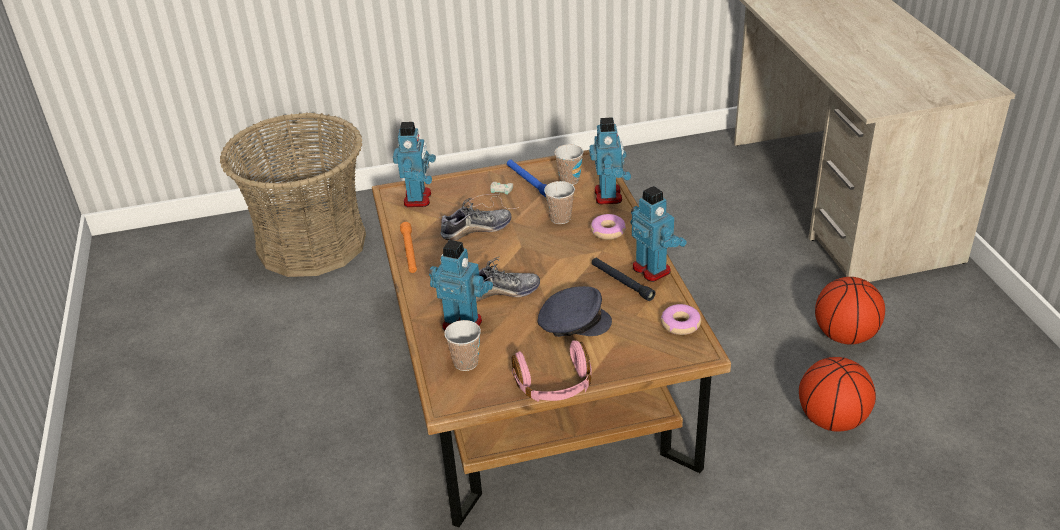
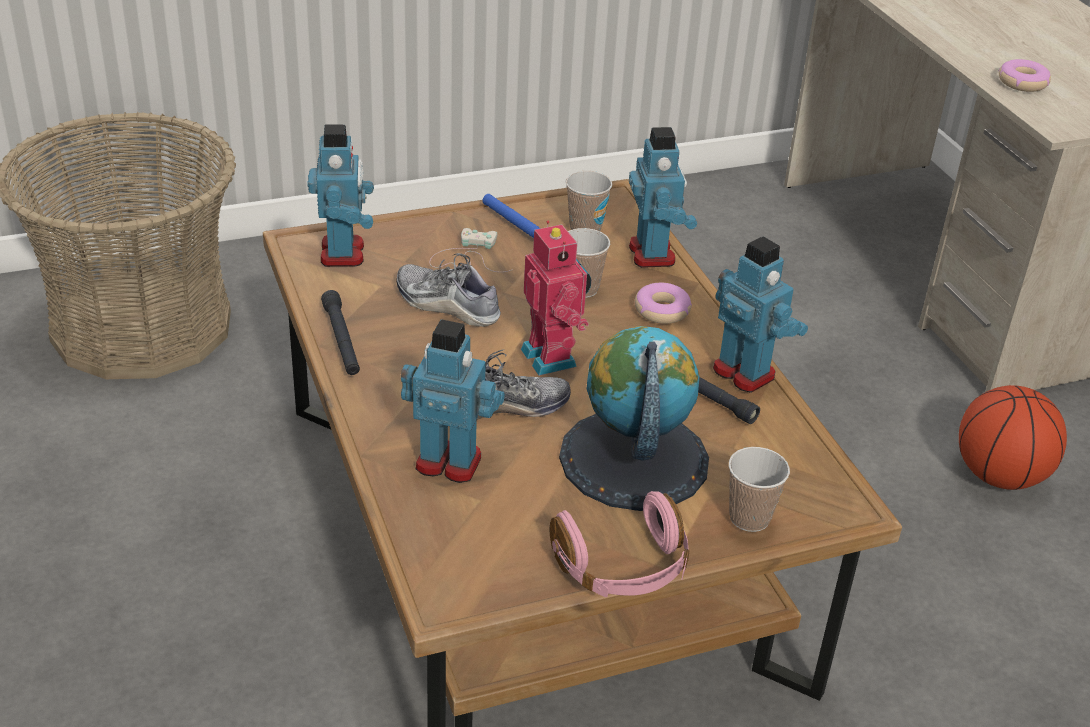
camera: 10 degrees left, 0 degrees up
orange flashlight [400,222,417,273] -> black flashlight [321,290,360,375]
shoe [439,197,511,241] -> shoe turned 120 degrees counterclockwise [396,253,501,327]
cup [444,320,481,371] -> cup moved to [729,447,790,532]
grey cap [538,286,612,337] -> globe [559,326,709,511]
donut [661,304,701,335] -> donut moved to [999,59,1051,92]
basketball [799,357,876,432] -> none
none -> toy robot [521,221,591,376]

